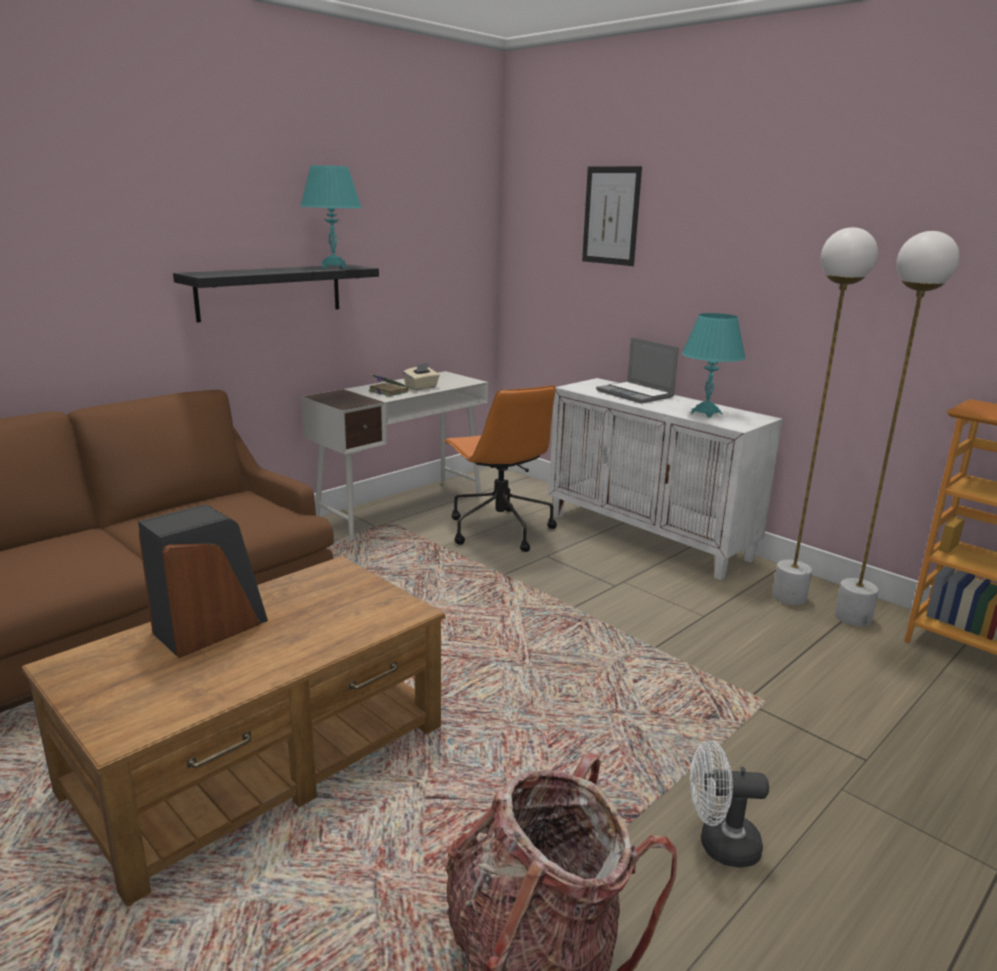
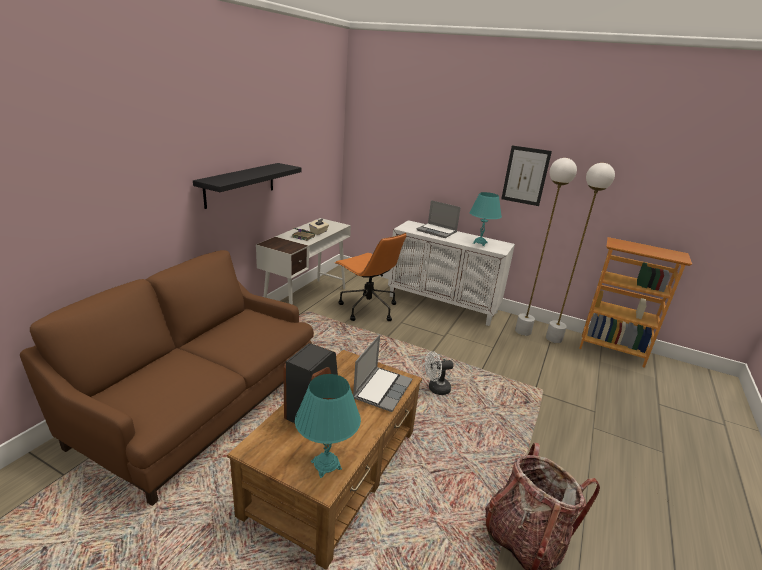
camera: 20 degrees left, 5 degrees up
turquoise table lamp [300,165,362,269] -> turquoise table lamp moved to [295,374,361,478]
picture [582,166,642,266] -> picture moved to [501,145,552,206]
white fan [690,741,769,867] -> white fan moved to [425,351,453,395]
none -> laptop [353,334,412,412]

